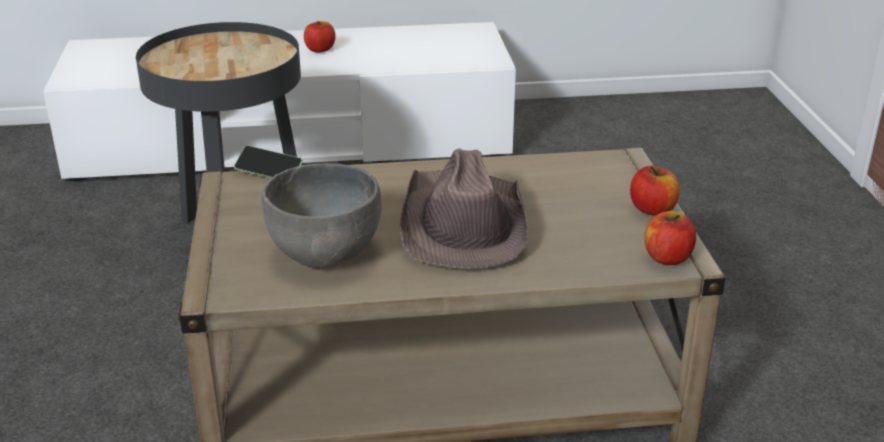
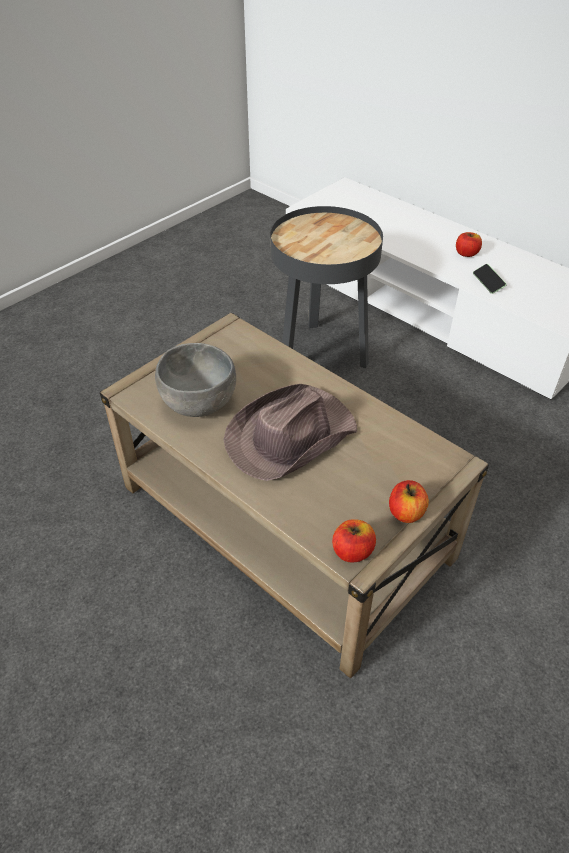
camera: 50 degrees right, 15 degrees up
phone [234,145,303,178] -> phone moved to [473,264,507,294]

